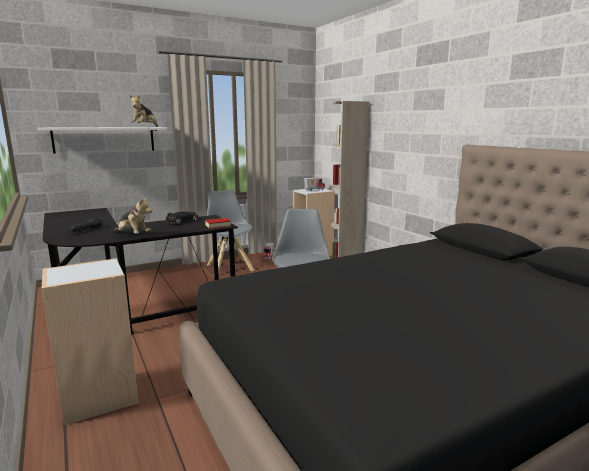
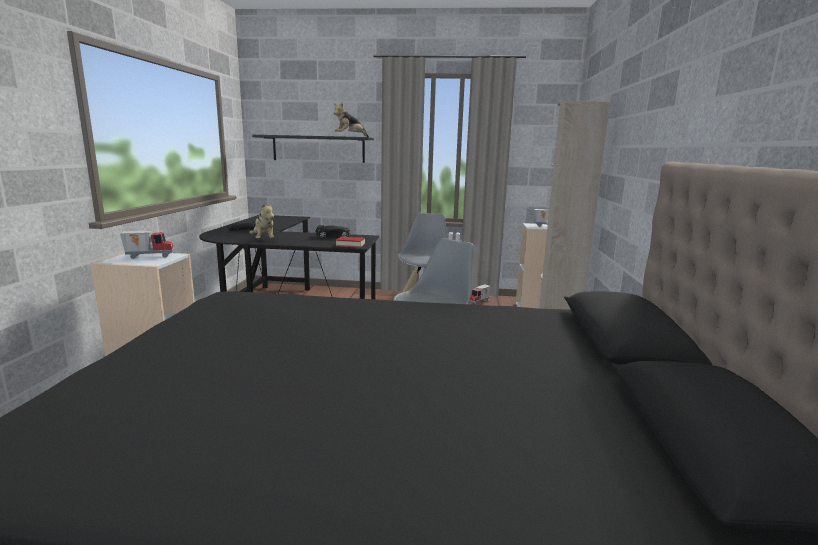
camera: 35 degrees right, 0 degrees up
white shelf [38,127,167,154] -> black shelf [252,135,374,163]
none -> toy truck [120,231,174,259]

